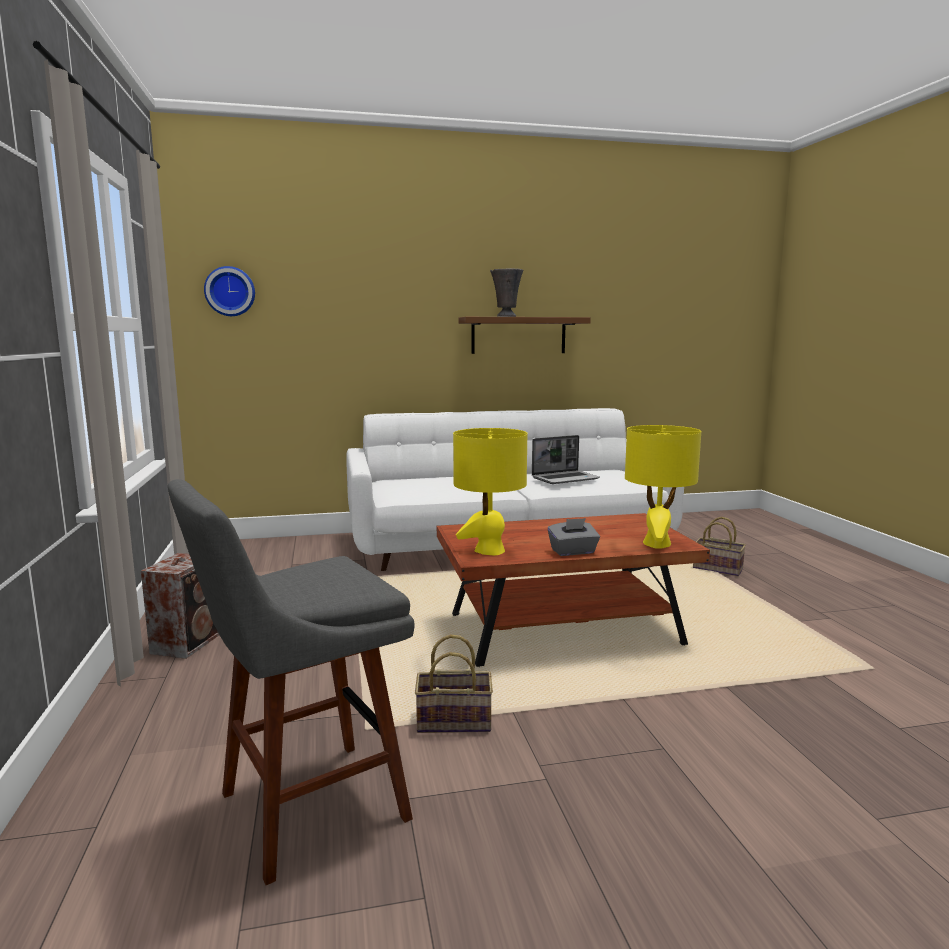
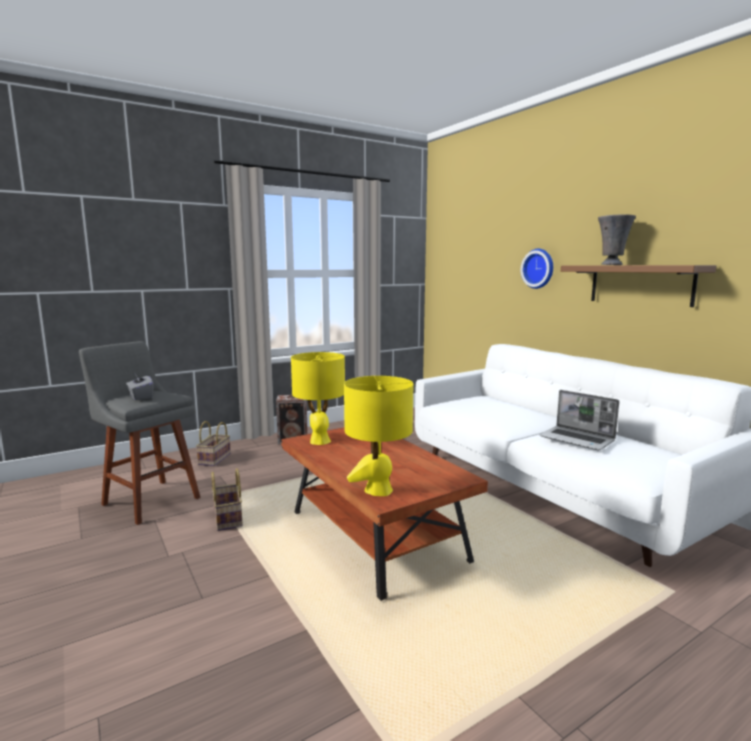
camera: 70 degrees right, 0 degrees up
wall clock [204,266,255,316] -> wall clock moved to [521,249,553,289]
grey tissue box [548,518,600,556] -> grey tissue box moved to [126,372,154,400]
basket [693,517,746,576] -> basket moved to [196,421,231,466]

